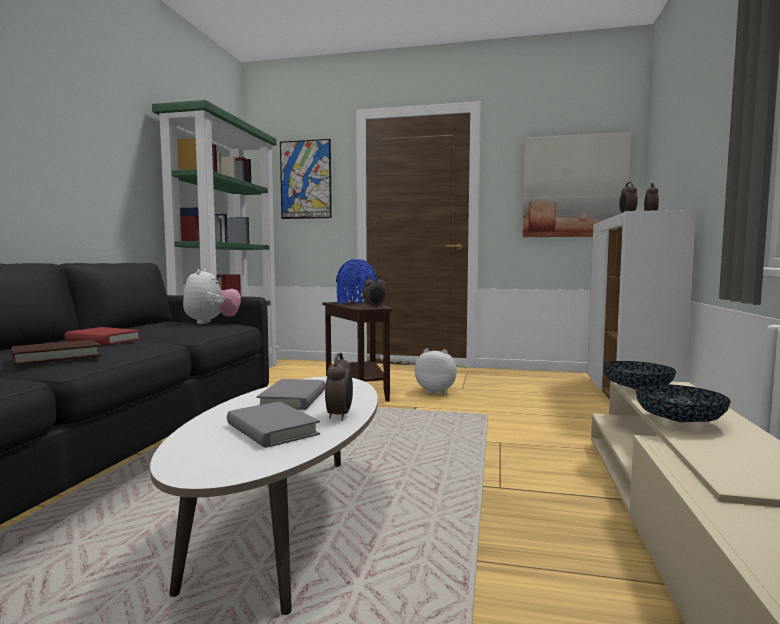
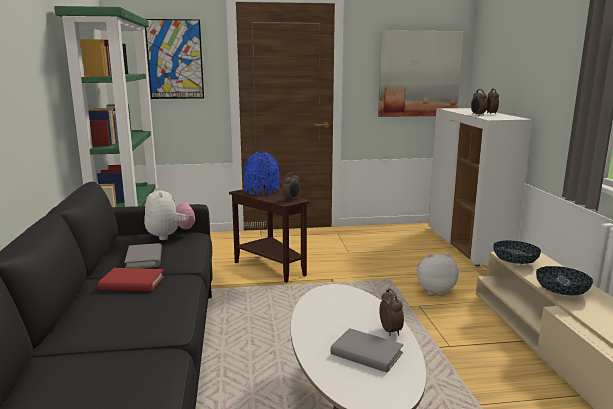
camera: 20 degrees left, 10 degrees up
brown book [11,340,101,365] -> none
grey book [257,379,326,410] -> grey book moved to [124,243,162,268]
plush toy [415,349,457,395] -> plush toy moved to [417,253,459,295]

